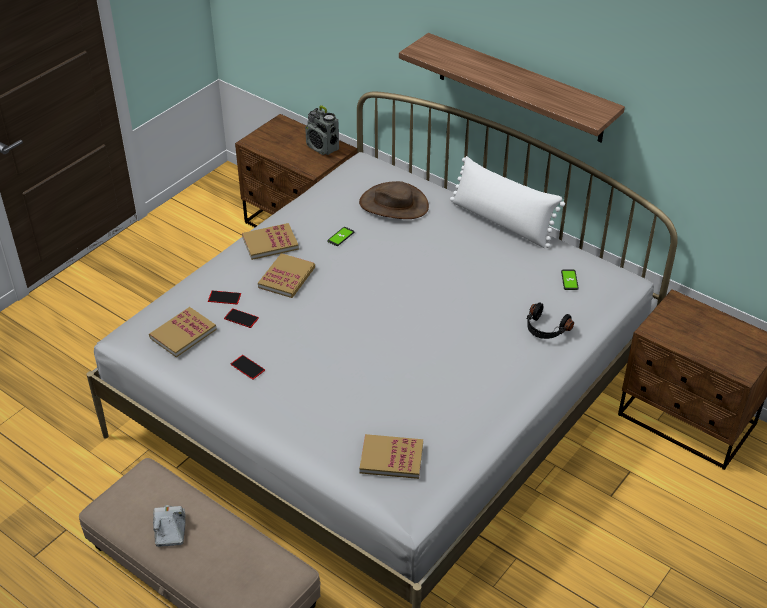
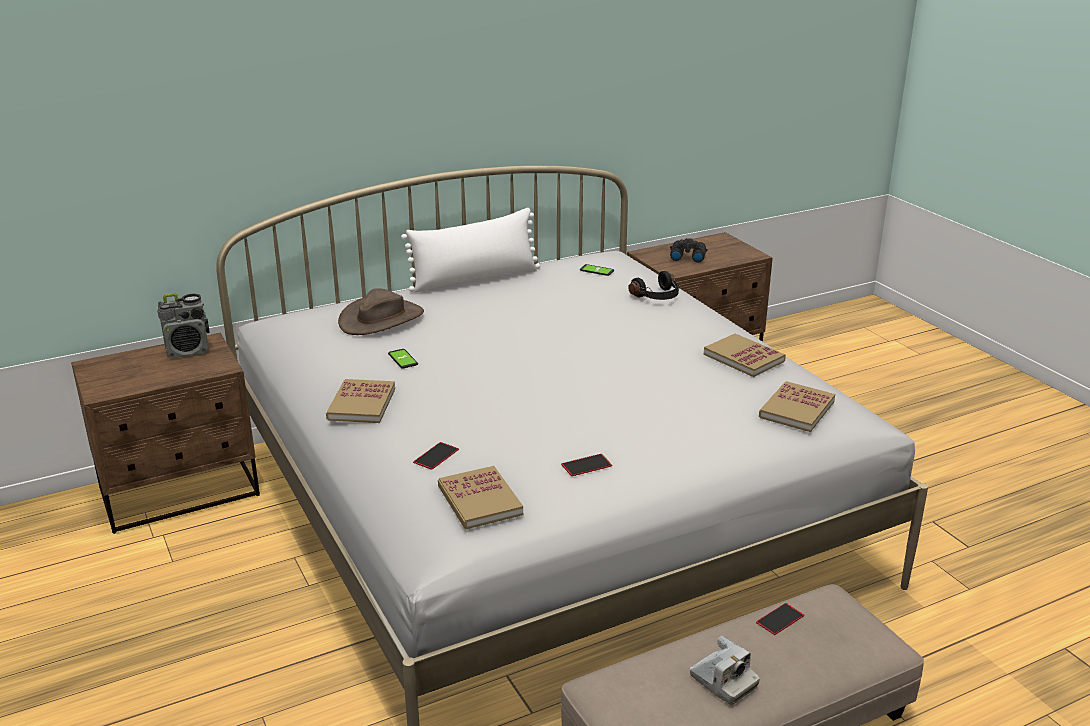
camera: 65 degrees left, 15 degrees down
camera [153,505,186,547] -> camera turned 150 degrees counterclockwise [690,636,760,705]
phone [224,308,259,328] -> phone moved to [756,603,804,635]
book [258,253,315,298] -> book moved to [704,333,786,377]
shelf [399,33,625,142] -> none
none -> black binoculars [670,238,708,263]

